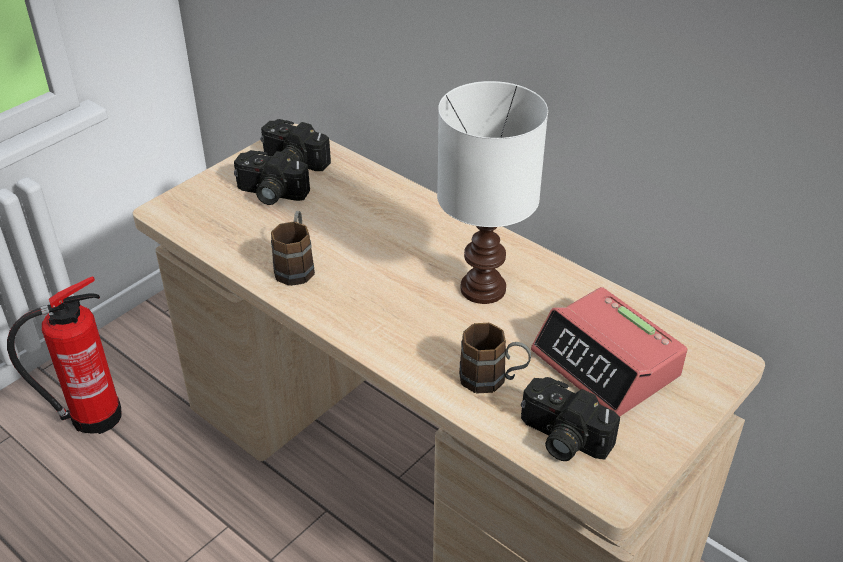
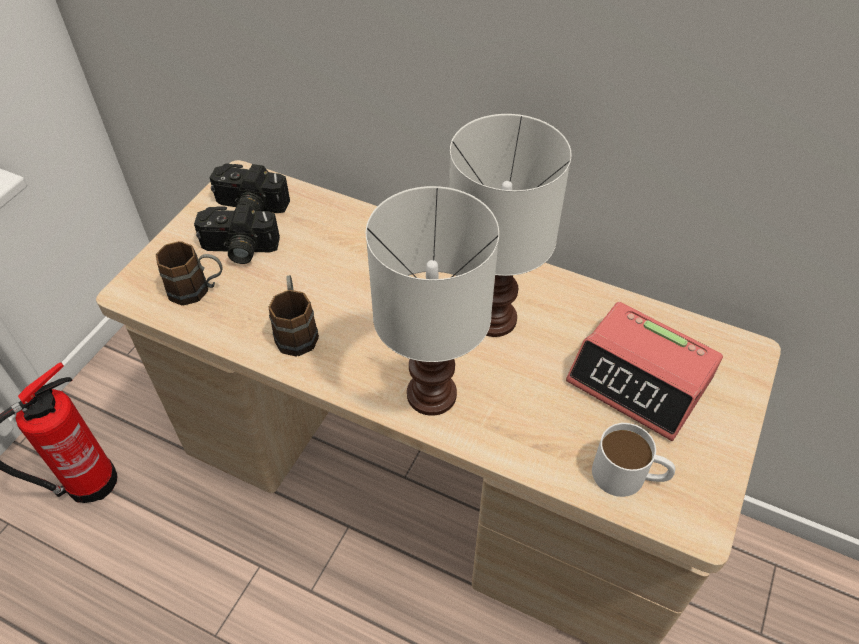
camera: 15 degrees left, 10 degrees up
brown mug [459,323,531,394] -> brown mug moved to [156,241,222,306]
camera [521,377,620,461] -> white mug [592,423,675,497]
none -> white table lamp [366,186,499,416]

